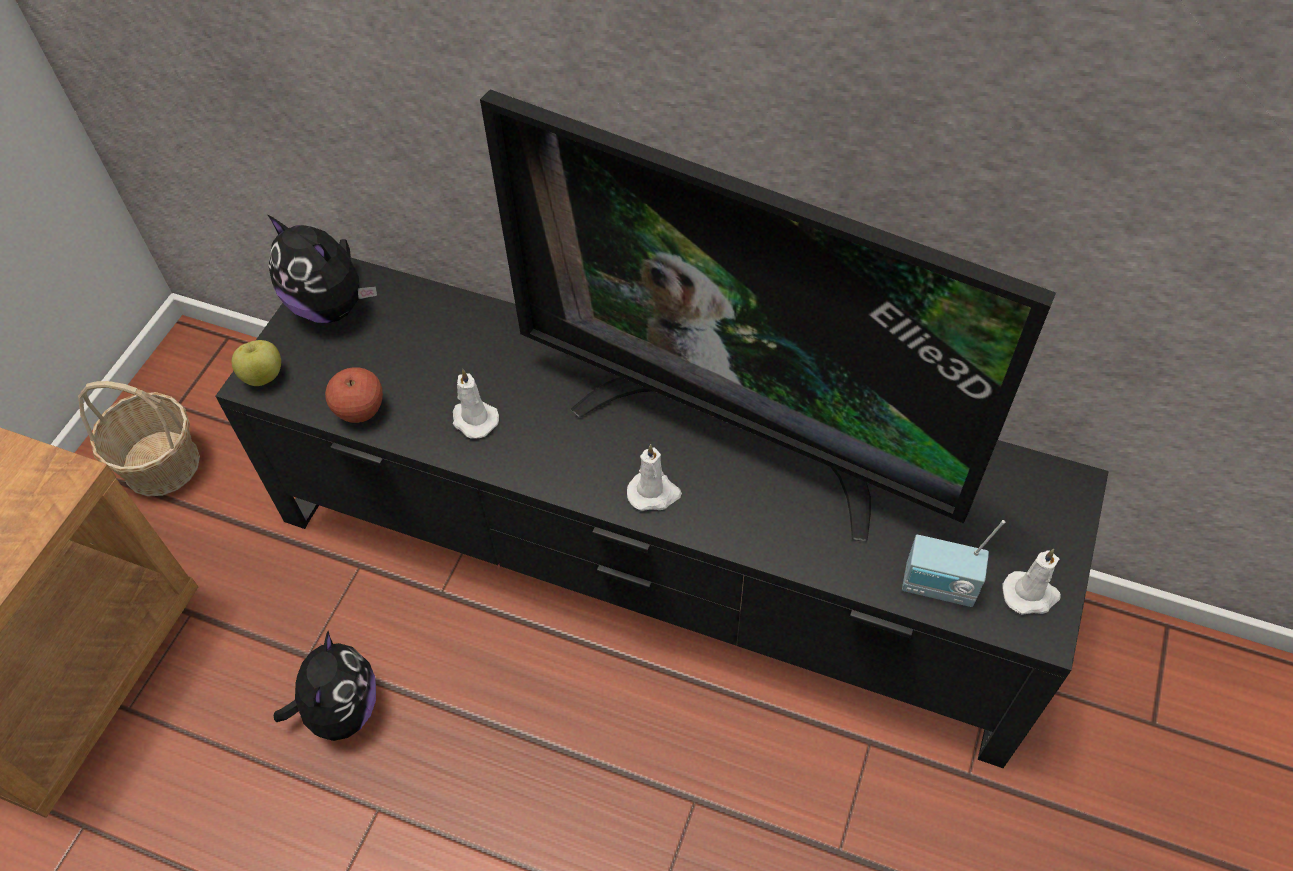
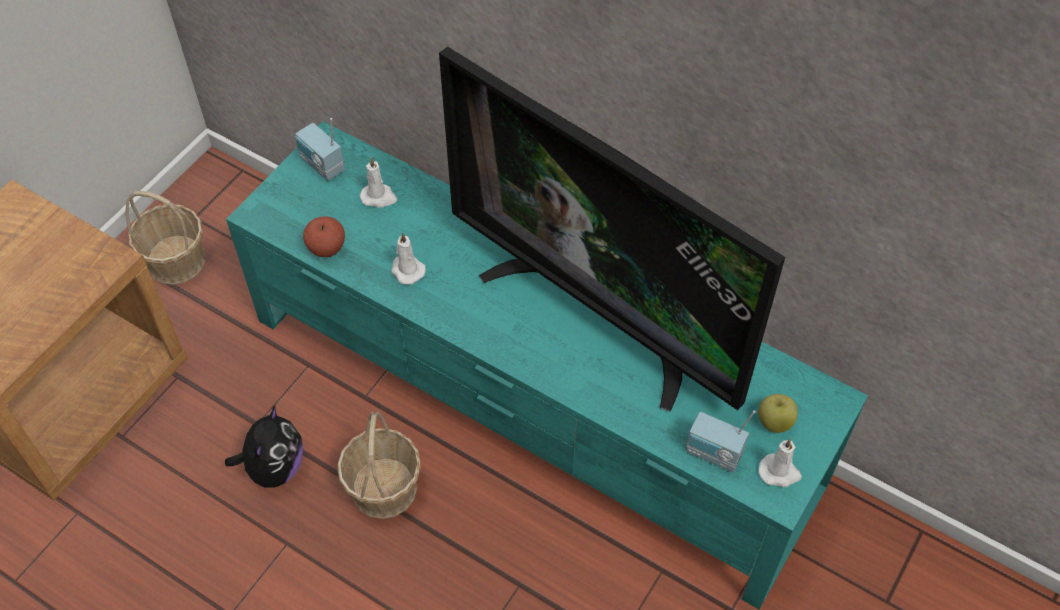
camera: 10 degrees right, 0 degrees up
black tv stand [216,258,1109,768] -> turquoise tv stand [226,121,868,610]
apple [232,340,281,386] -> apple moved to [758,394,798,433]
plush toy [268,215,377,323] -> radio [295,118,345,181]
white candle [627,444,682,511] -> white candle moved to [360,157,397,208]
none -> basket [337,411,421,519]

